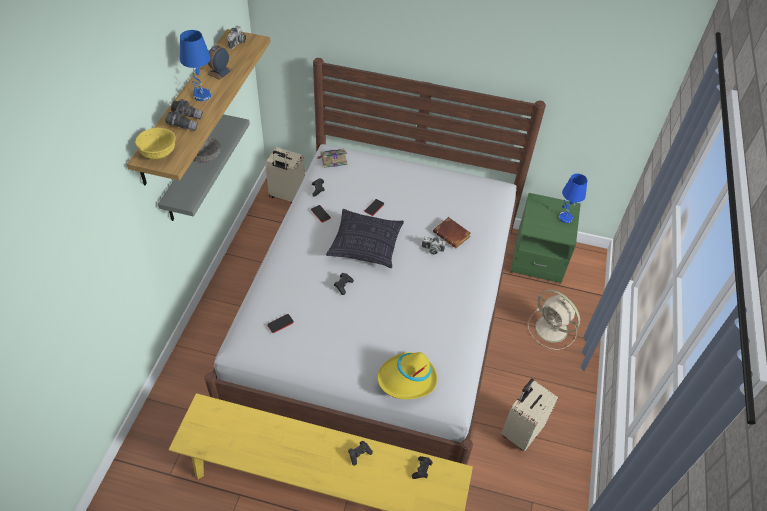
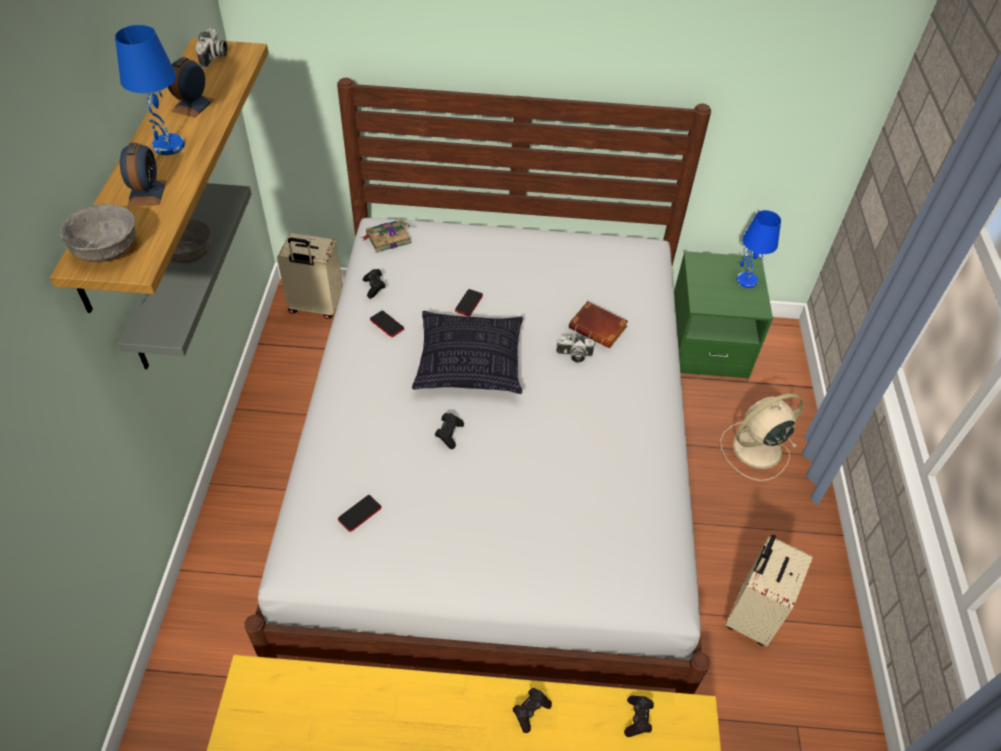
camera: 10 degrees left, 0 degrees up
yellow bowl [135,128,176,159] -> grey bowl [60,204,136,262]
grey binoculars [165,99,203,131] -> alarm clock [120,143,166,205]
yellow hat [377,352,437,399] -> none
beige fan [528,289,580,350] -> beige fan turned 120 degrees clockwise [720,393,803,481]

